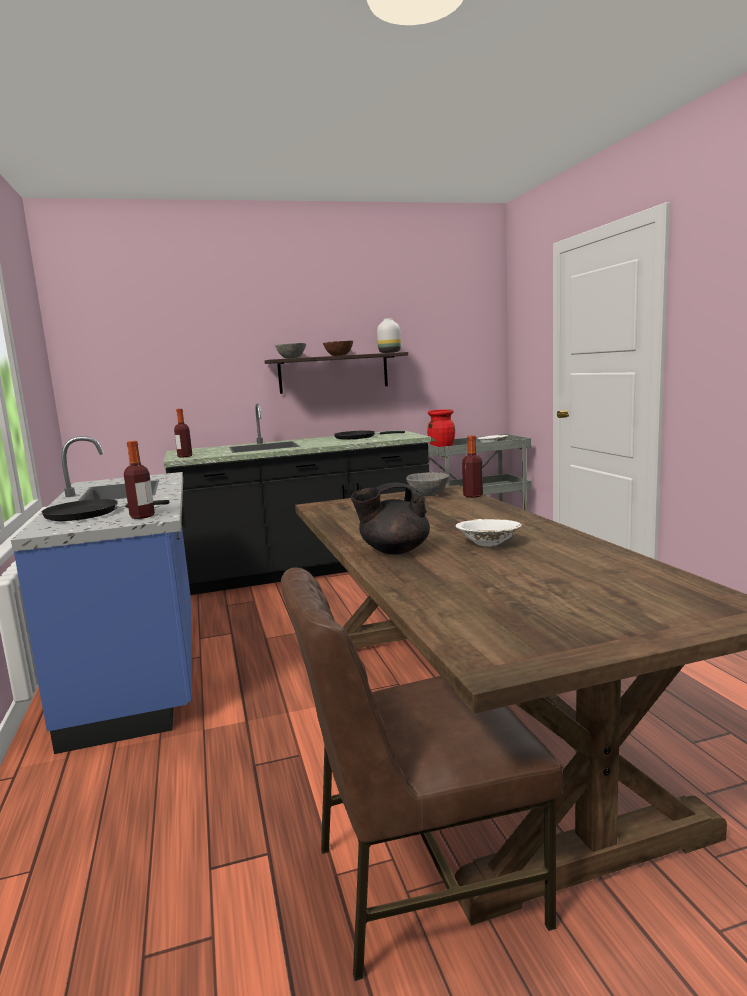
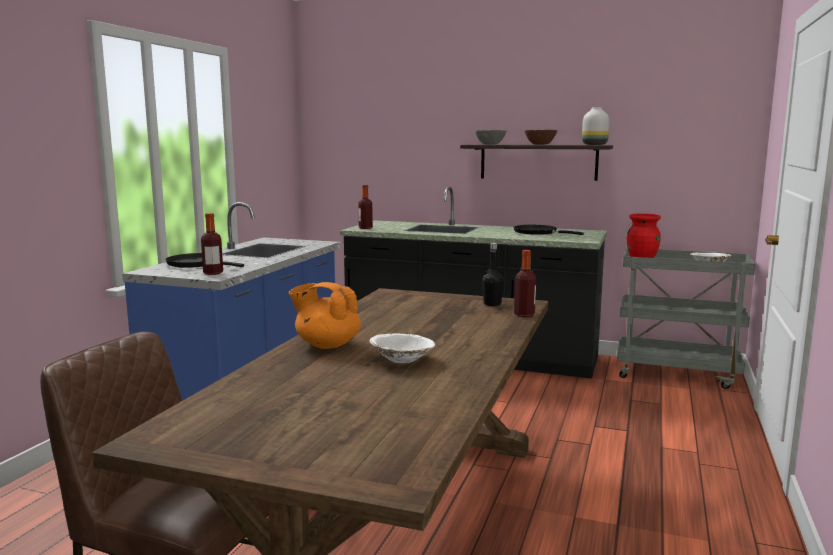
camera: 35 degrees right, 0 degrees up
black teapot [351,482,430,555] -> orange teapot [289,282,361,349]
grey bowl [406,472,449,496] -> black bottle [482,243,504,306]

